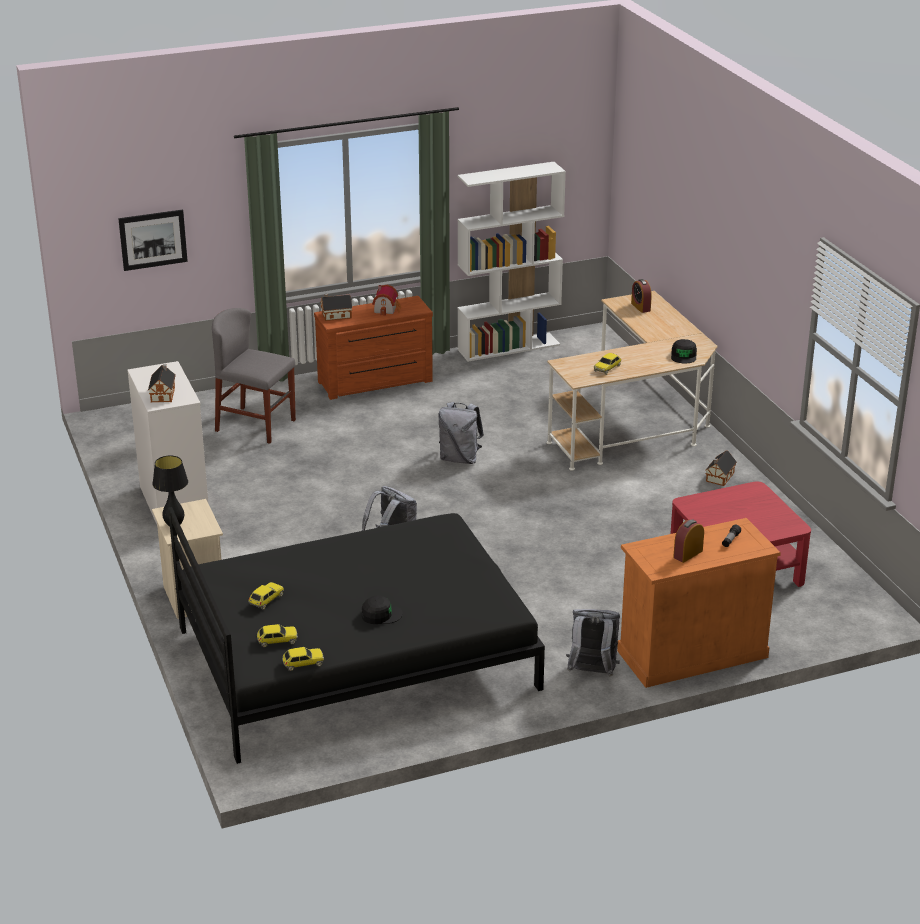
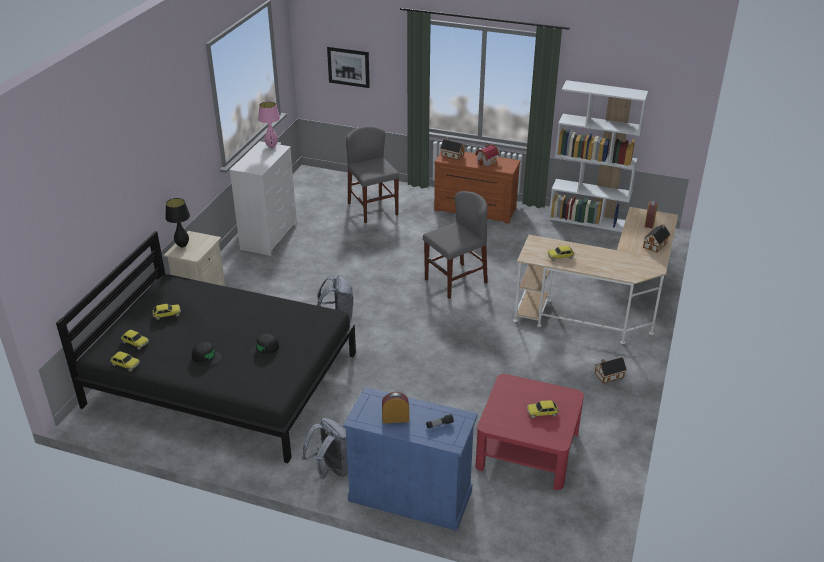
camera: 40 degrees right, 5 degrees up
toy house [148,364,176,403] -> toy house moved to [643,224,670,253]
grey backpack [438,402,484,464] -> grey chair [423,191,488,299]
orange cabinet [617,518,781,688] -> blue cabinet [343,387,478,531]
black cap [671,339,697,363] -> black cap moved to [250,334,279,358]
none -> pink table lamp [258,101,280,148]
none -> toy car [527,400,559,418]

